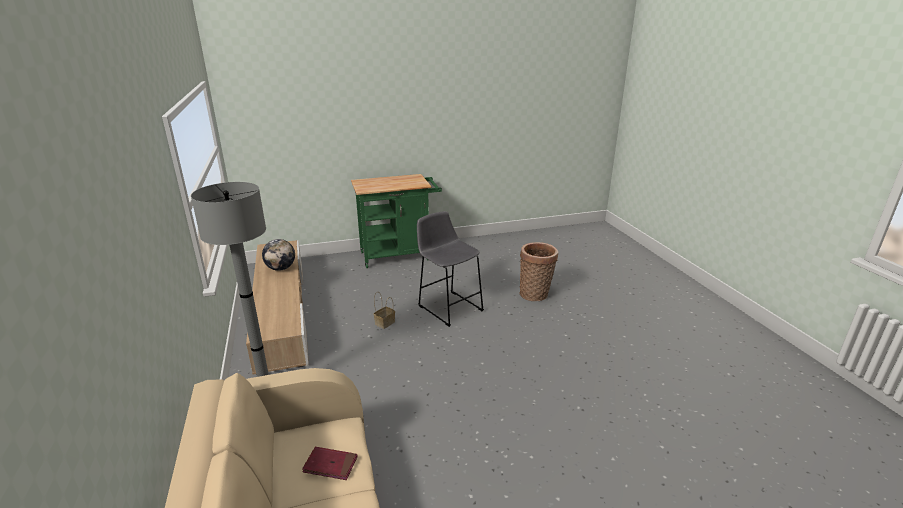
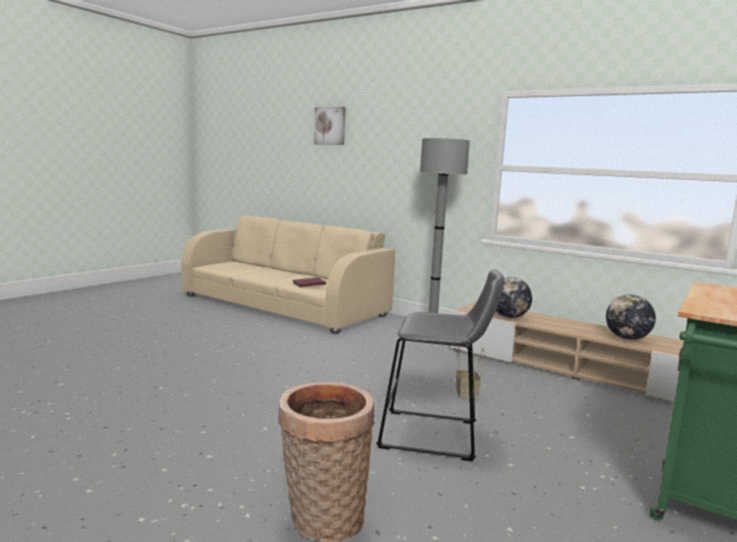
camera: 140 degrees right, 15 degrees down
none -> picture [314,107,346,145]
none -> globe [496,277,532,318]

